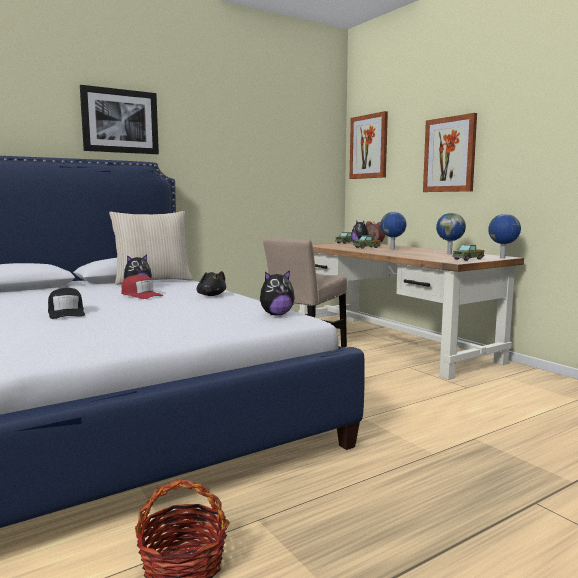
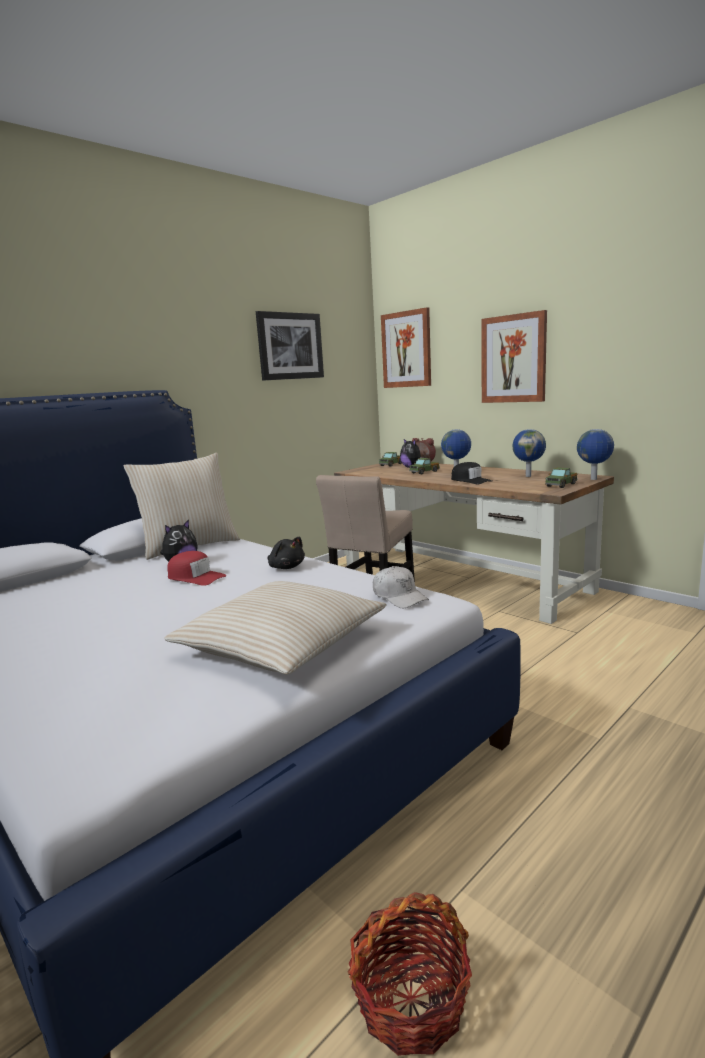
camera: 10 degrees left, 5 degrees up
black cap [48,288,85,319] -> black cap moved to [451,462,492,484]
picture [80,85,159,154] -> picture moved to [256,311,324,381]
plush toy [260,270,295,315] -> white cap [373,566,429,608]
none -> beige pillow [164,581,386,675]

